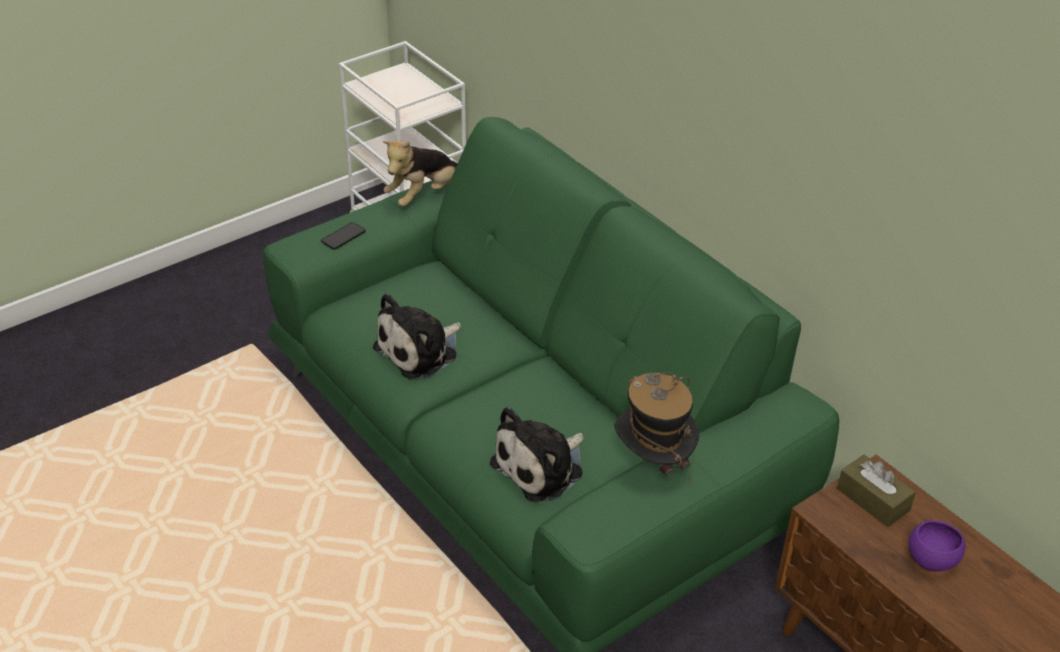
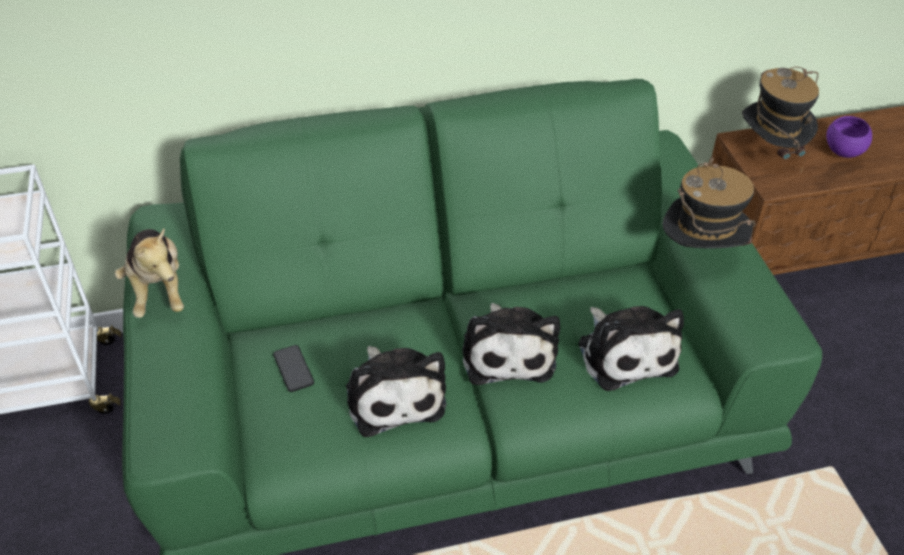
camera: 65 degrees left, 5 degrees up
phone [321,222,366,250] -> phone moved to [273,345,314,392]
brown tissue box [837,455,916,527] -> hat [742,67,819,173]
none -> plush toy [462,303,560,385]

